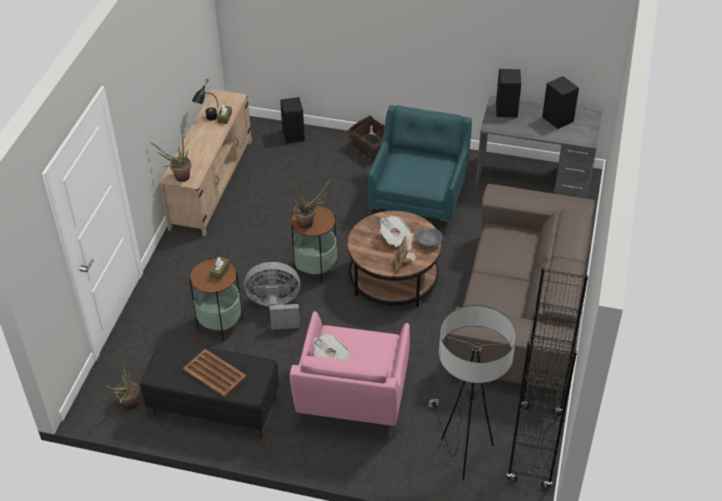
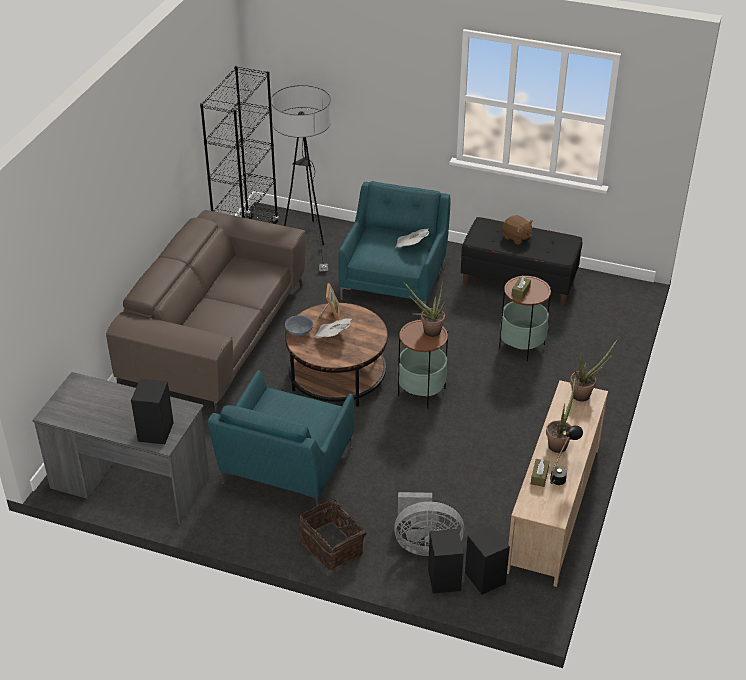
camera: 175 degrees left, 5 degrees down
potted plant [106,360,139,409] -> potted plant moved to [546,375,576,453]
brown tray [183,349,247,398] -> brown plush toy [502,215,533,245]
grey fan [244,262,300,330] -> grey fan moved to [394,492,464,556]
pink armchair [290,311,410,436] -> turquoise armchair [338,181,451,309]
black speaker [542,76,579,129] -> black speaker moved to [465,525,510,595]

